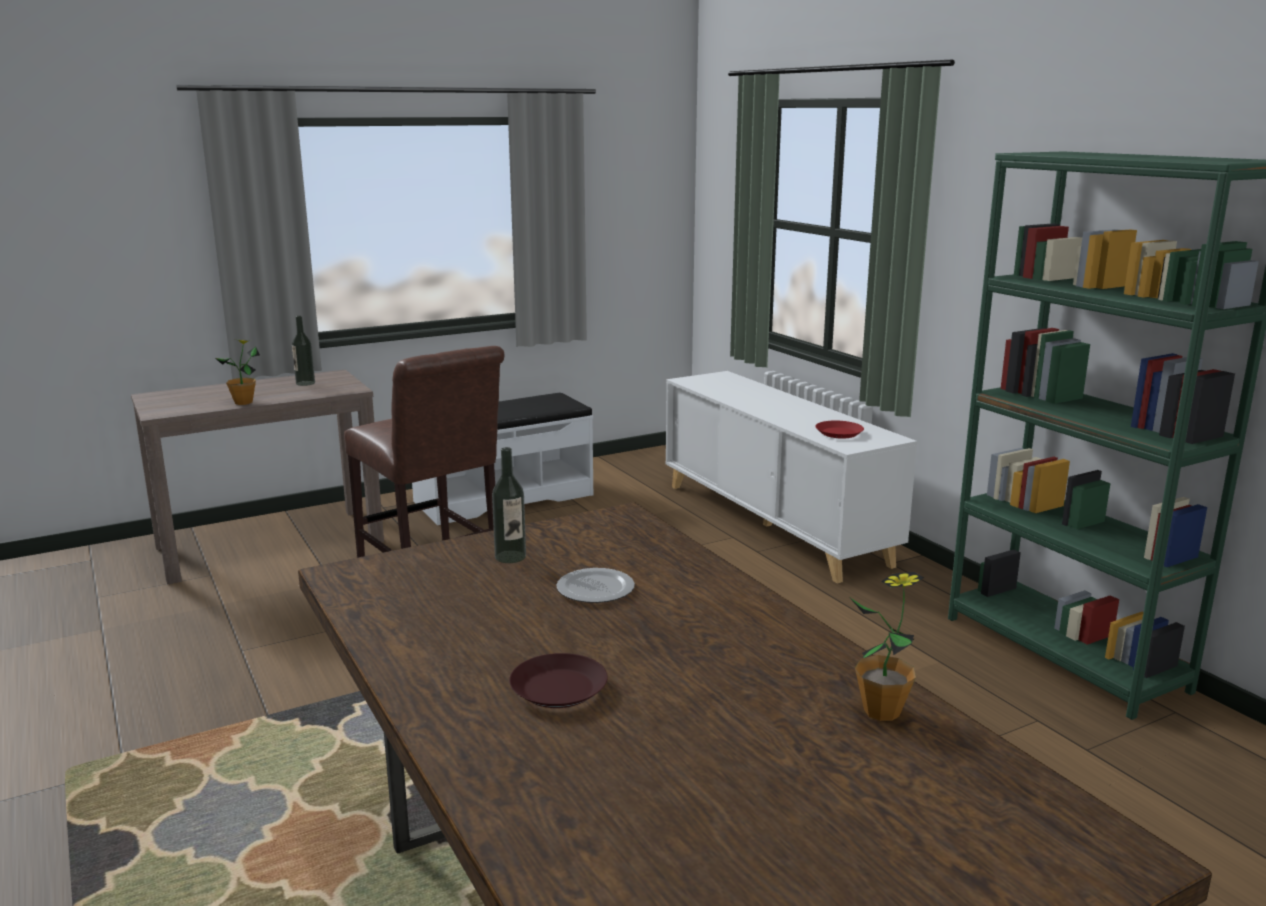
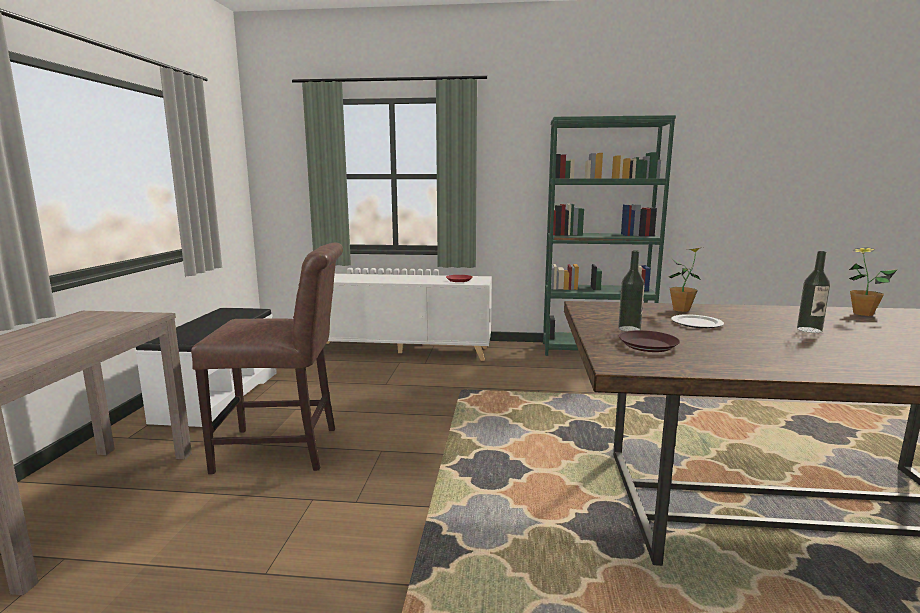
camera: 55 degrees left, 5 degrees down
potted plant [215,339,260,405] -> potted plant moved to [669,247,704,312]
bottle [292,316,315,386] -> bottle moved to [797,251,830,333]
brown plate [509,653,608,708] -> brown plate moved to [619,330,680,352]

